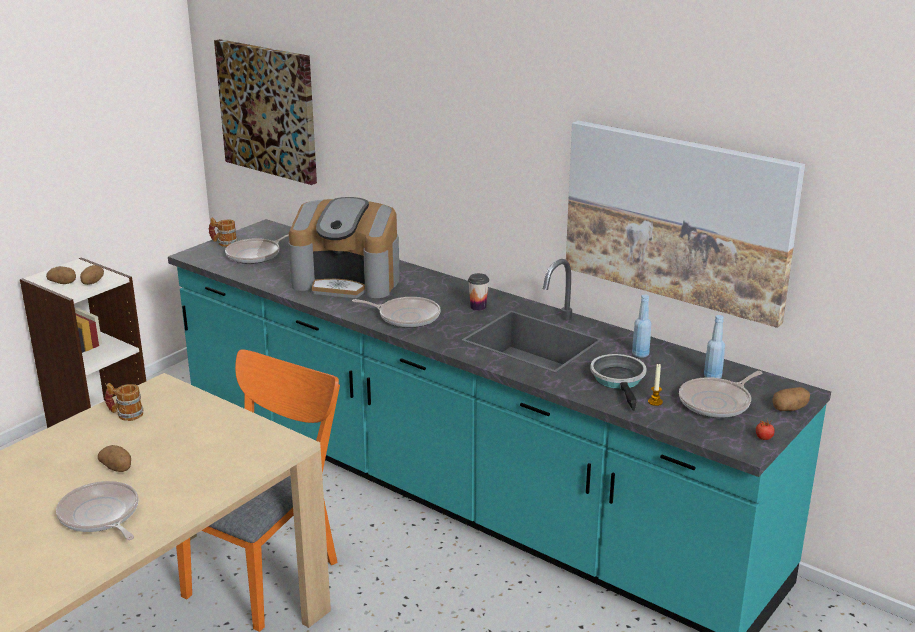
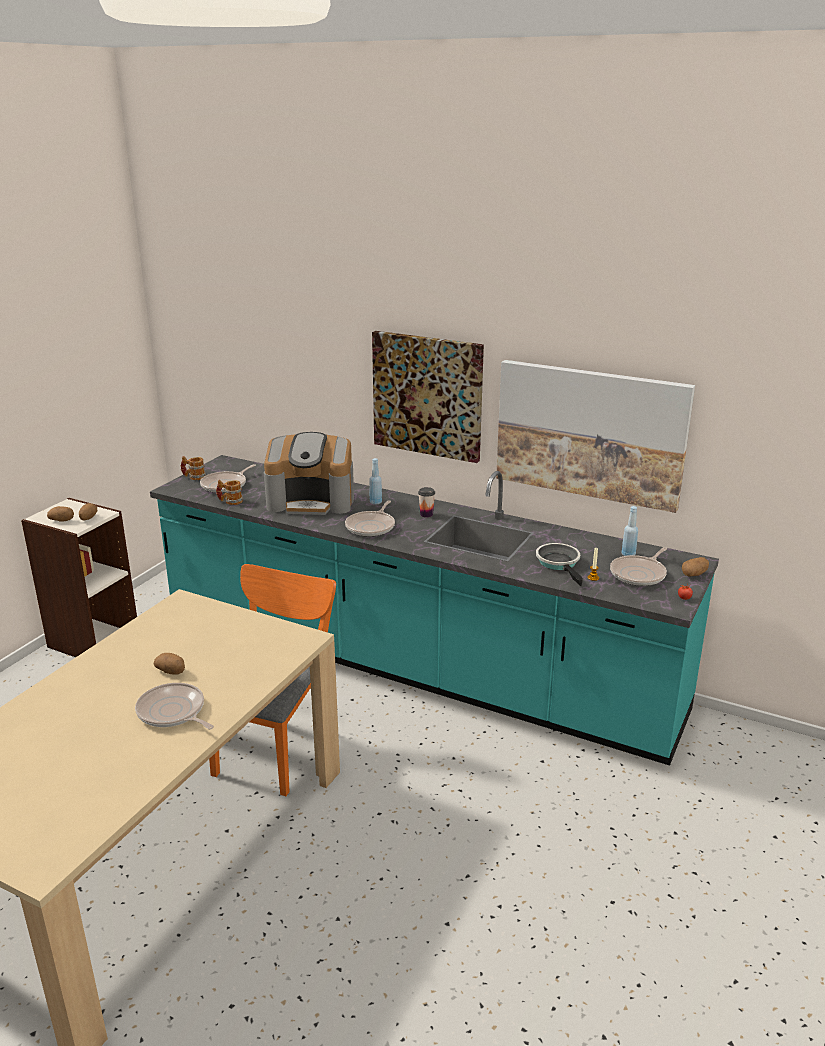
camera: 10 degrees left, 0 degrees up
mug [105,383,143,421] -> mug moved to [216,480,243,505]
picture [214,39,317,185] -> picture moved to [372,331,484,463]
frying pan [352,297,440,328] -> frying pan turned 105 degrees clockwise [345,500,395,537]
blue bottle [632,294,651,358] -> blue bottle moved to [369,458,382,504]

